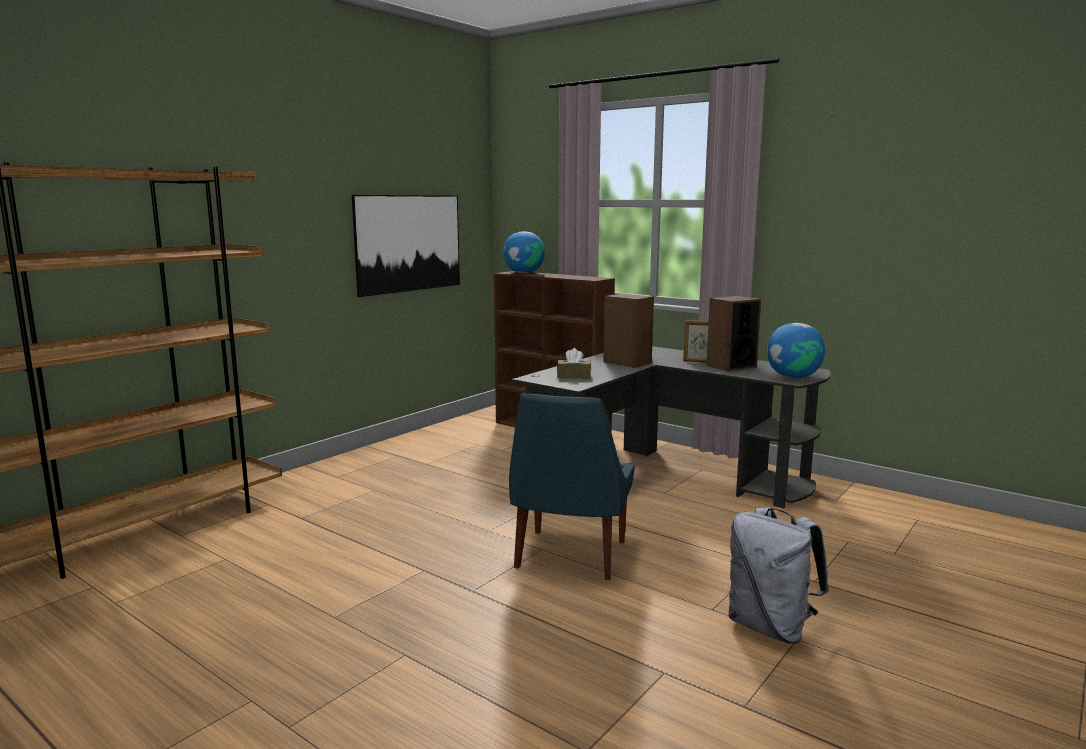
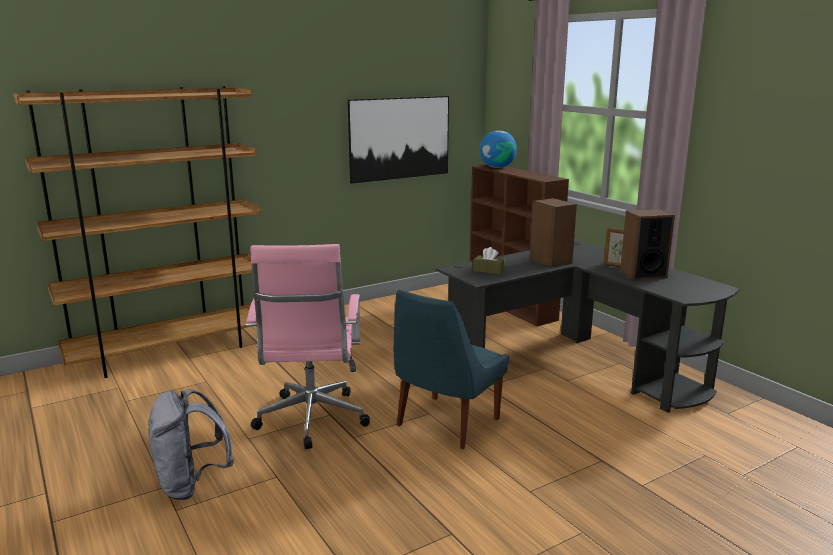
camera: 20 degrees right, 5 degrees up
grey backpack [728,507,829,644] -> grey backpack moved to [148,389,234,500]
globe [767,323,825,378] -> none
none -> pink office chair [246,244,370,449]

